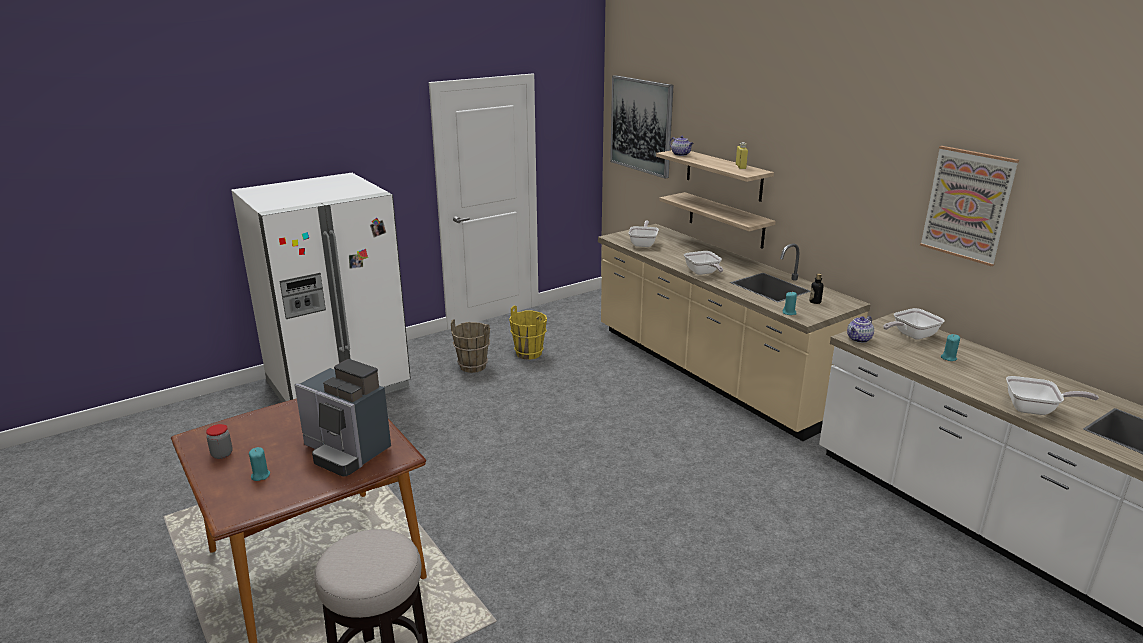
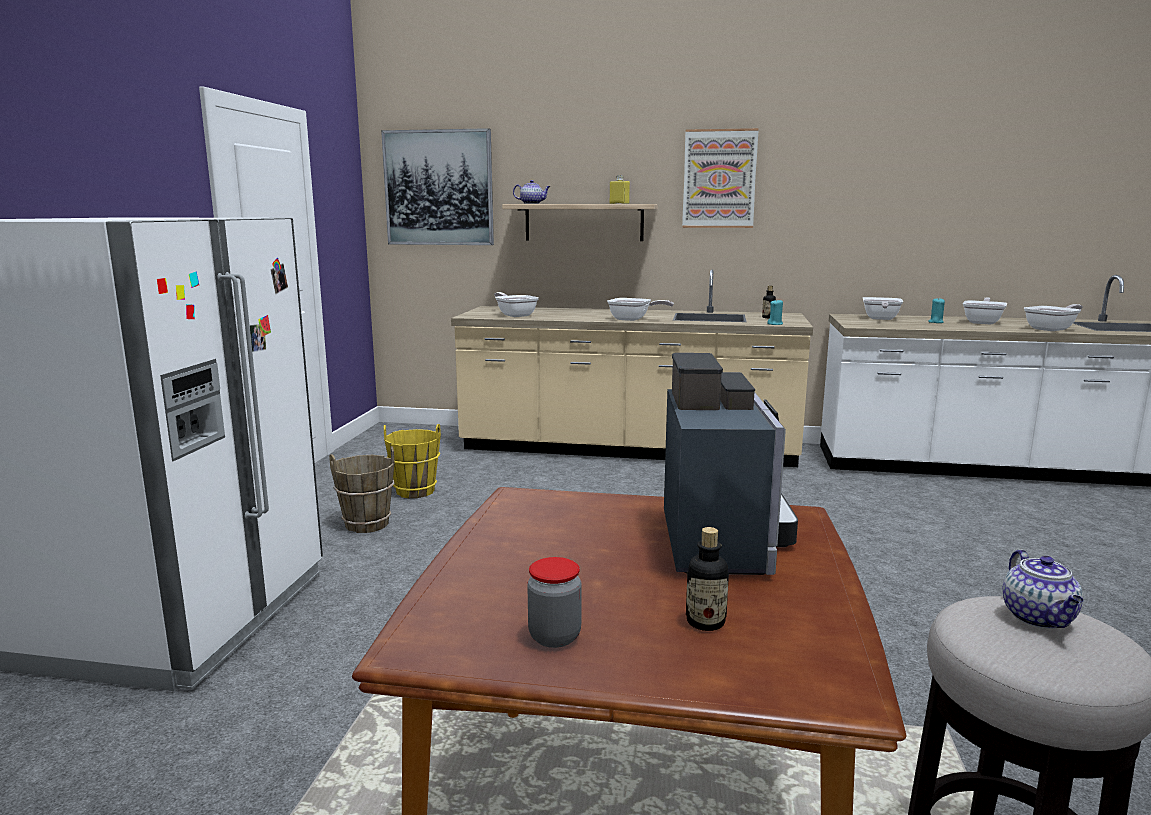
camera: 45 degrees left, 10 degrees down
turquoise candle [249,447,270,481] -> bottle [686,527,729,631]
coffee machine [294,359,391,477] -> coffee machine turned 75 degrees counterclockwise [664,353,798,575]
shelf [659,192,776,249] -> none
teapot [847,316,874,343] -> teapot moved to [1002,549,1084,629]
picture [920,146,1019,266] -> picture moved to [682,128,758,228]
none -> frying pan [963,297,1007,324]

